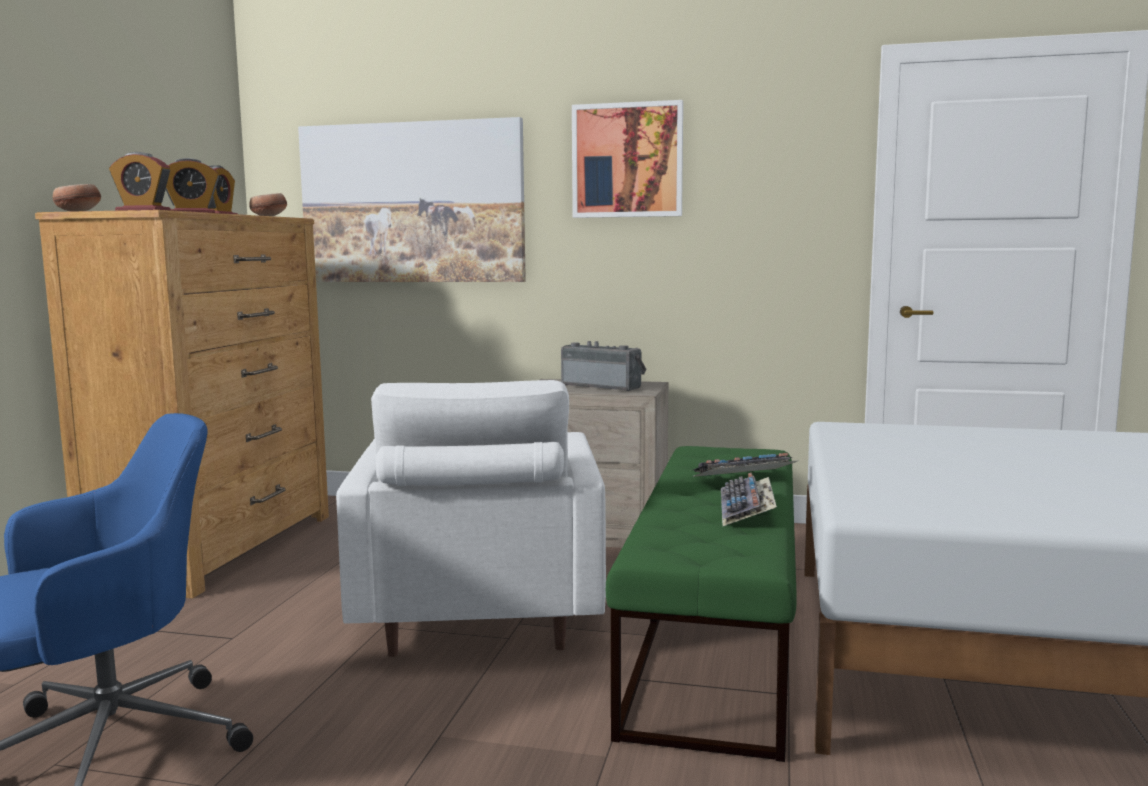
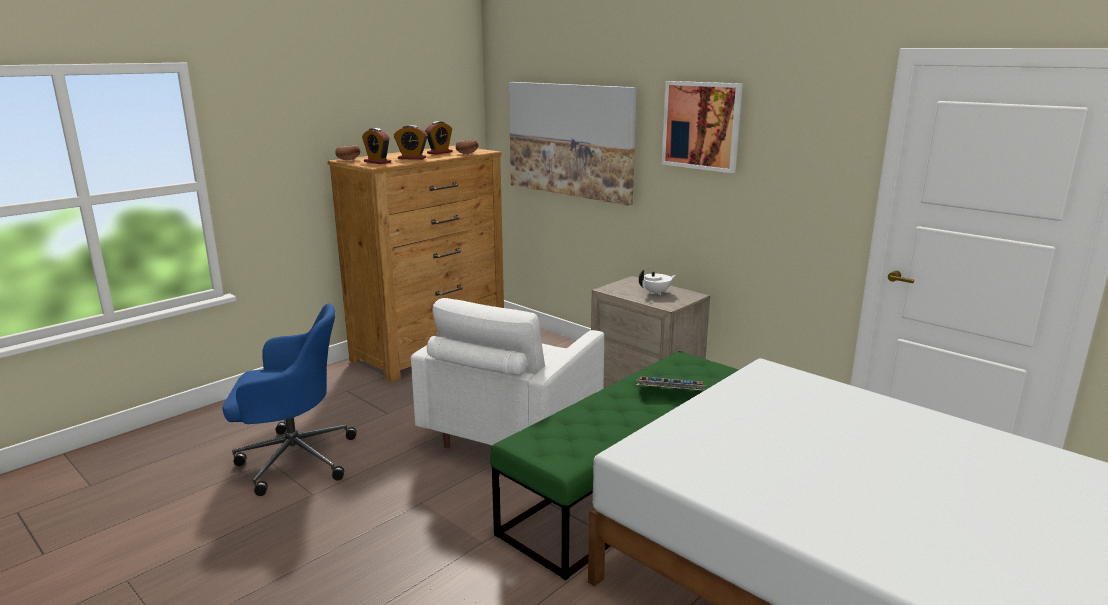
camera: 30 degrees right, 10 degrees up
radio [561,341,646,391] -> white teapot [639,270,676,295]
keyboard [721,473,777,526] -> none

